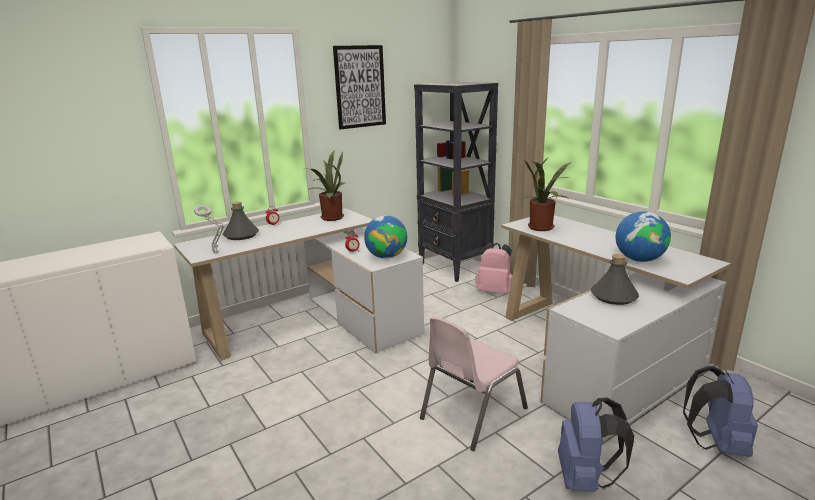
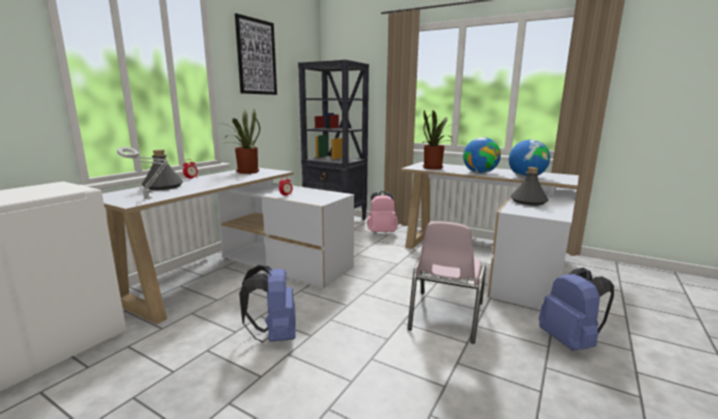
camera: 25 degrees left, 5 degrees down
globe [364,215,407,259] -> globe moved to [463,137,501,173]
blue backpack [683,366,758,457] -> blue backpack moved to [239,265,296,342]

